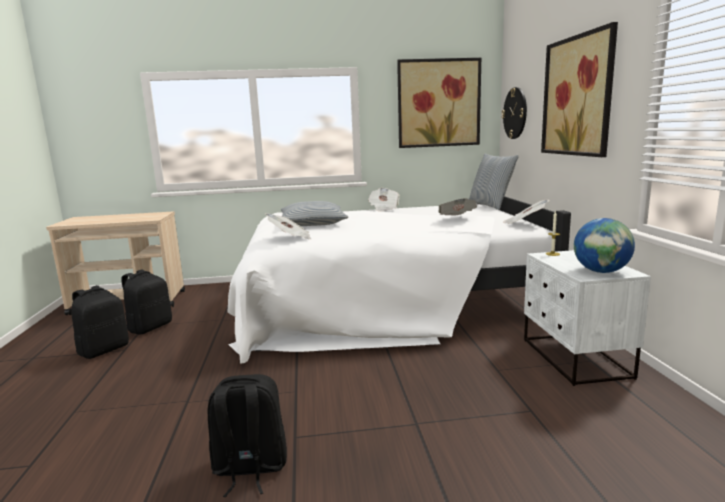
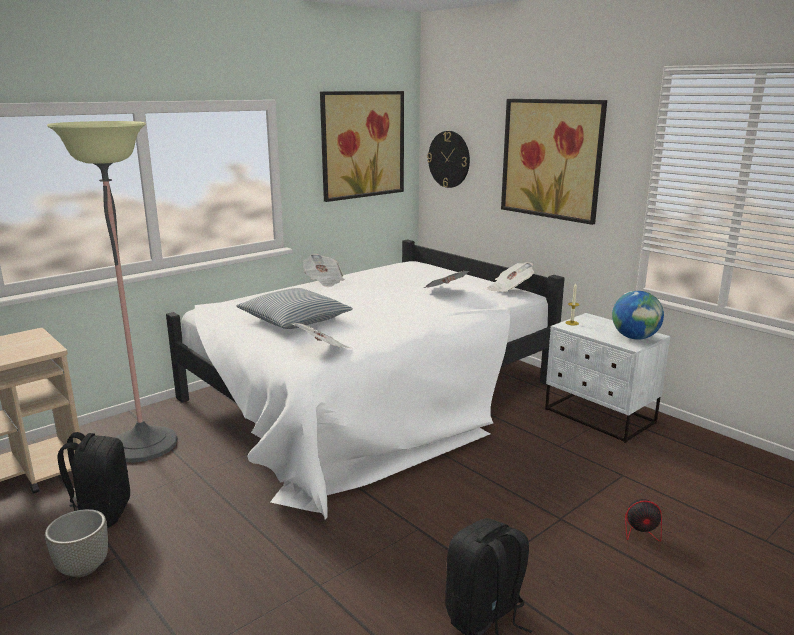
camera: 35 degrees left, 5 degrees up
black backpack [71,285,129,359] -> grey planter [45,509,108,577]
pillow [469,153,519,210] -> none
none -> floor lamp [47,121,177,463]
none -> fan [625,494,684,542]

